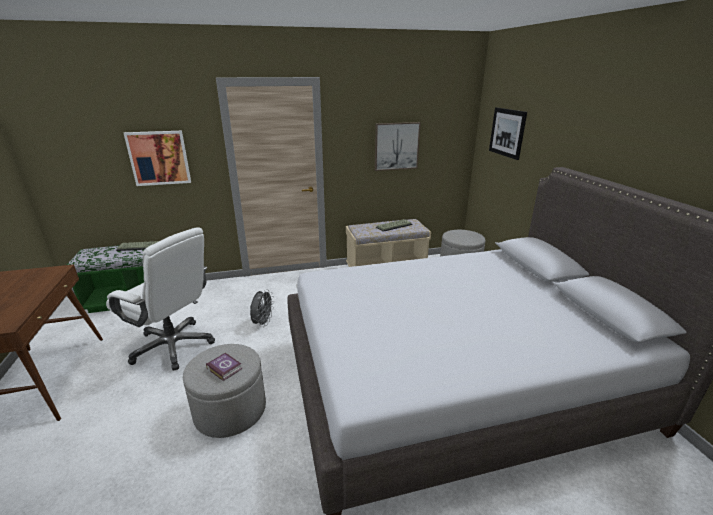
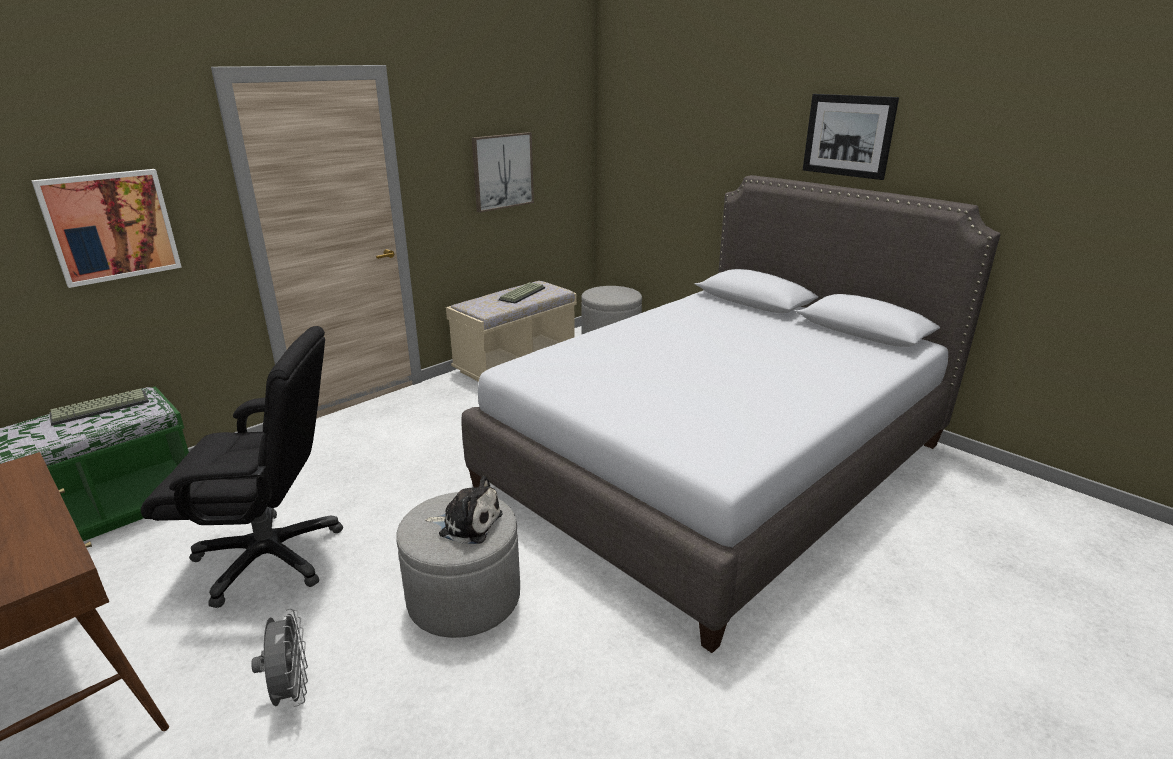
camera: 30 degrees left, 0 degrees up
white office chair [106,228,215,371] -> black office chair [141,326,343,608]
book [206,353,242,381] -> plush toy [425,476,502,544]
grey fan [250,289,274,327] -> grey fan moved to [251,608,308,707]
picture [489,107,527,160] -> picture moved to [803,94,899,180]

